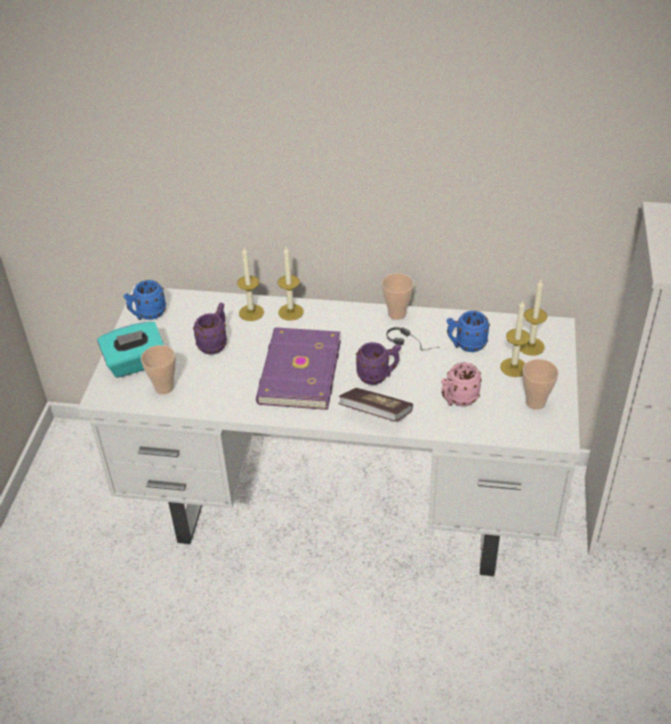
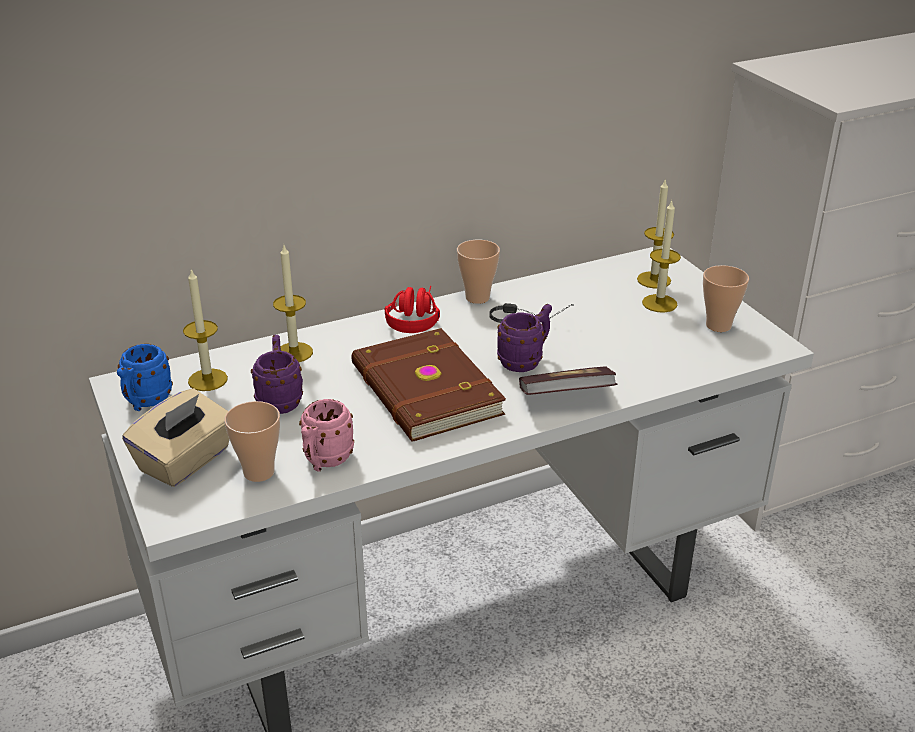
camera: 35 degrees left, 10 degrees down
turquoise tissue box [97,322,164,378] -> beige tissue box [122,388,229,487]
purple book [256,327,341,410] -> brown book [351,328,506,441]
candle [278,247,304,321] -> candle moved to [183,268,228,391]
pink mug [441,363,482,406] -> pink mug moved to [299,399,354,472]
blue mug [447,311,490,352] -> none
none -> red headphones [385,286,440,333]

